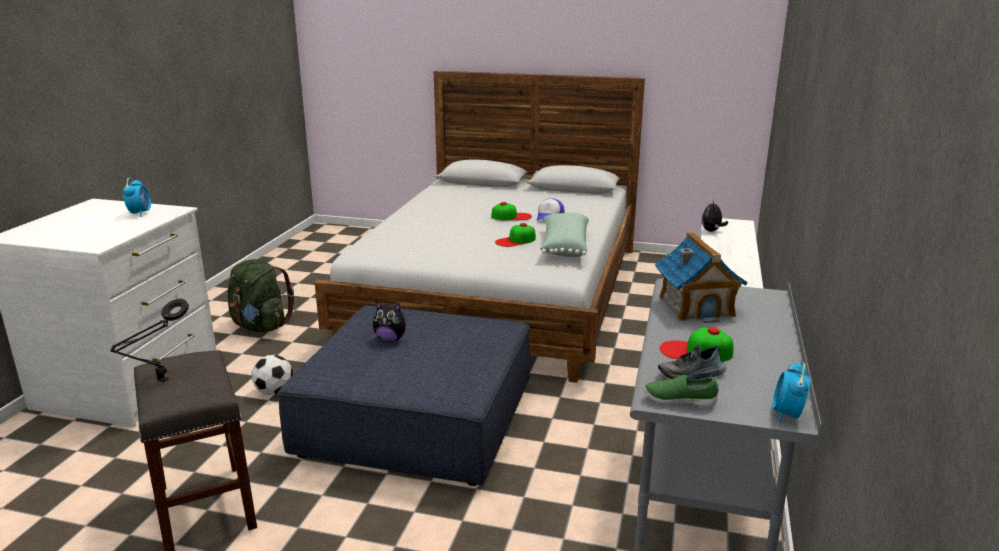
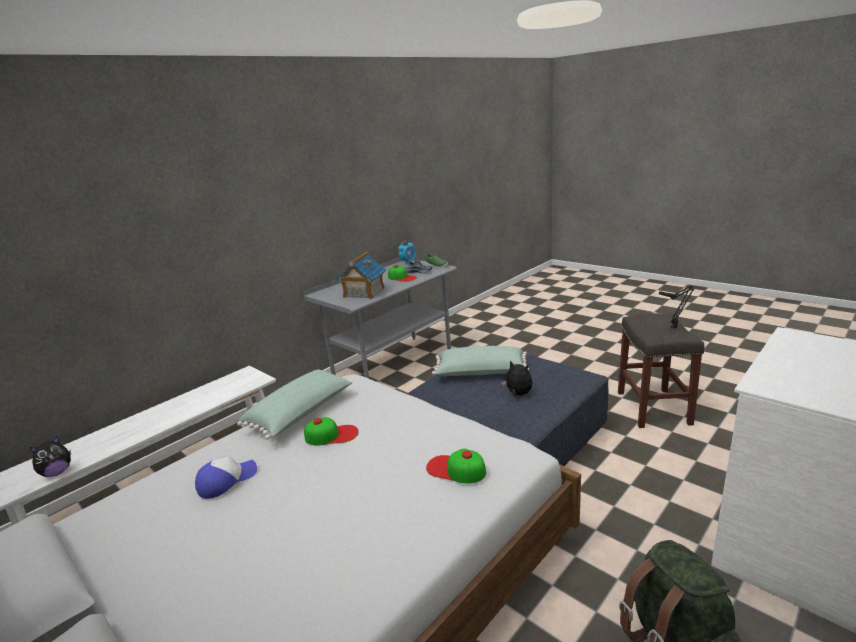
camera: 150 degrees left, 0 degrees up
alarm clock [123,178,151,217] -> none
football [252,355,293,395] -> none
cap [492,202,532,220] -> cap moved to [426,449,486,483]
none -> green pillow [432,346,529,376]

